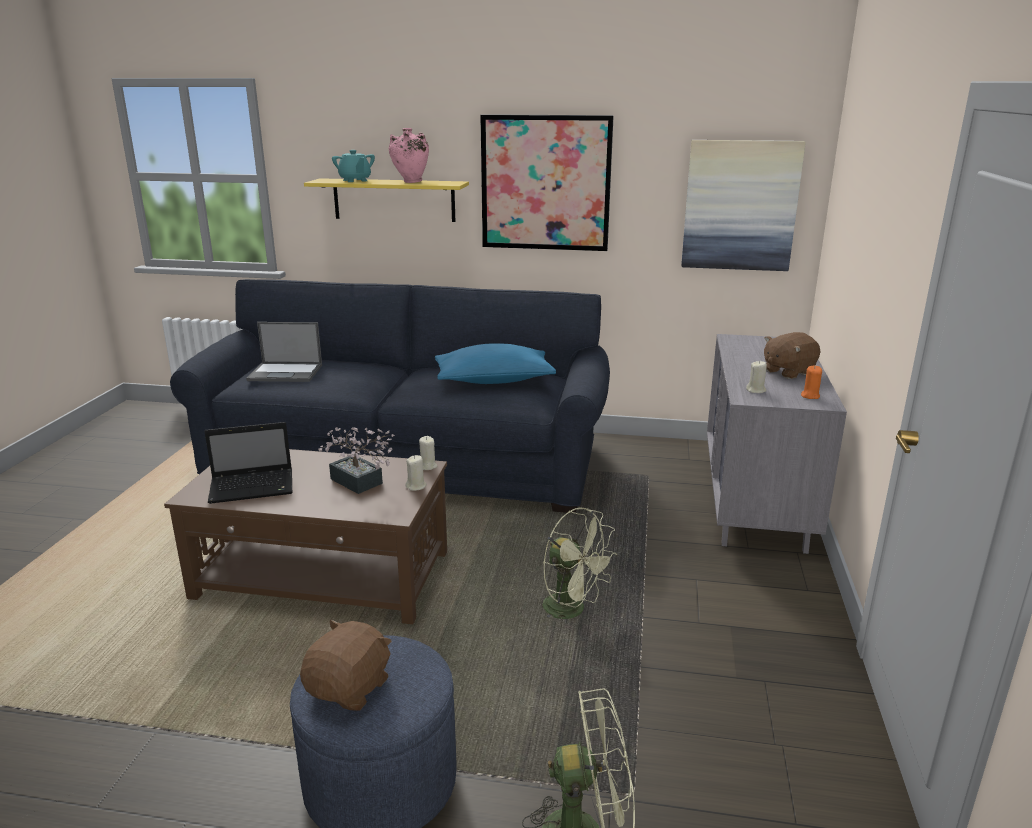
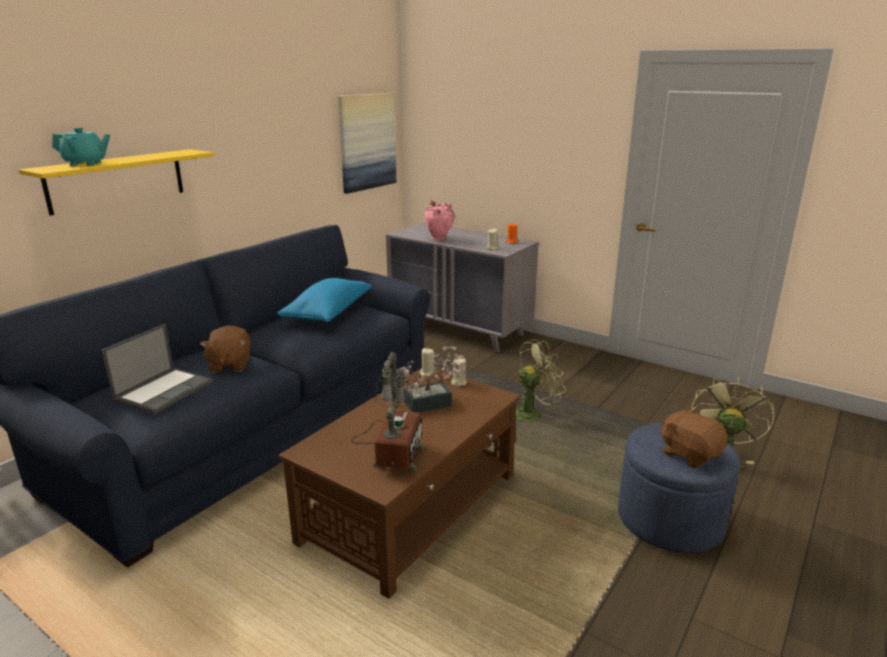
camera: 65 degrees left, 0 degrees up
laptop [204,422,293,504] -> table lamp [352,352,425,471]
pink vase [389,128,429,183] -> pink vase moved to [424,201,455,241]
picture [480,114,614,251] -> none
brown plush toy [764,332,820,379] -> brown plush toy moved to [200,325,250,373]

